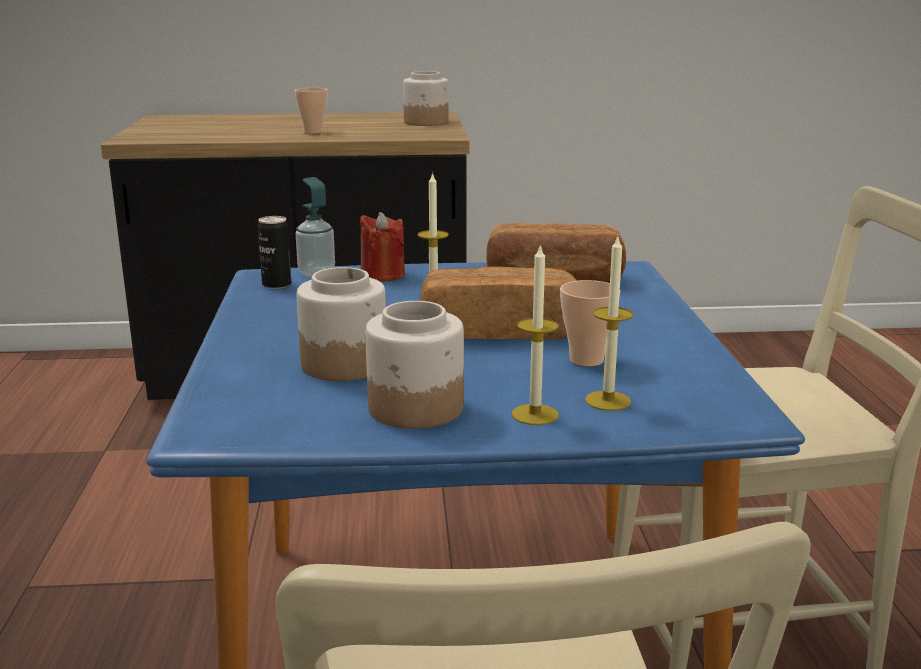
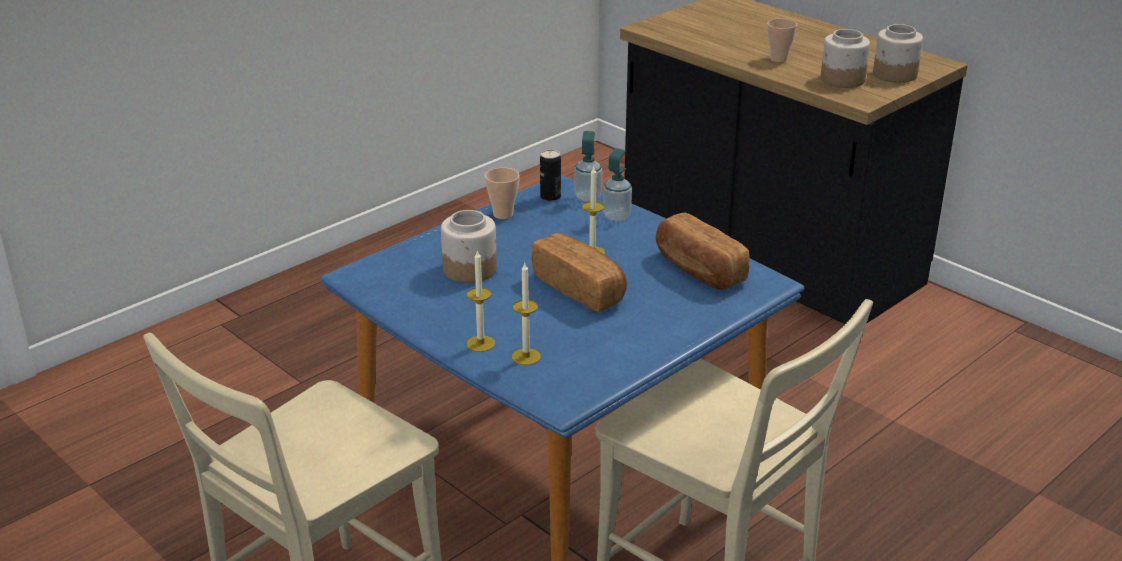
camera: 50 degrees right, 10 degrees up
red candle [360,212,405,282] -> soap dispenser [603,148,632,221]
jar [365,301,464,429] -> jar moved to [821,29,870,88]
cup [560,280,620,367] -> cup moved to [485,168,520,219]

